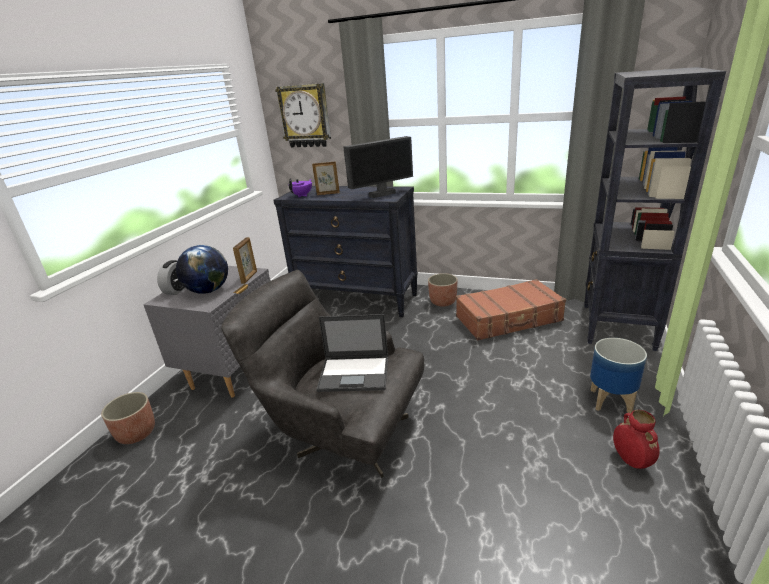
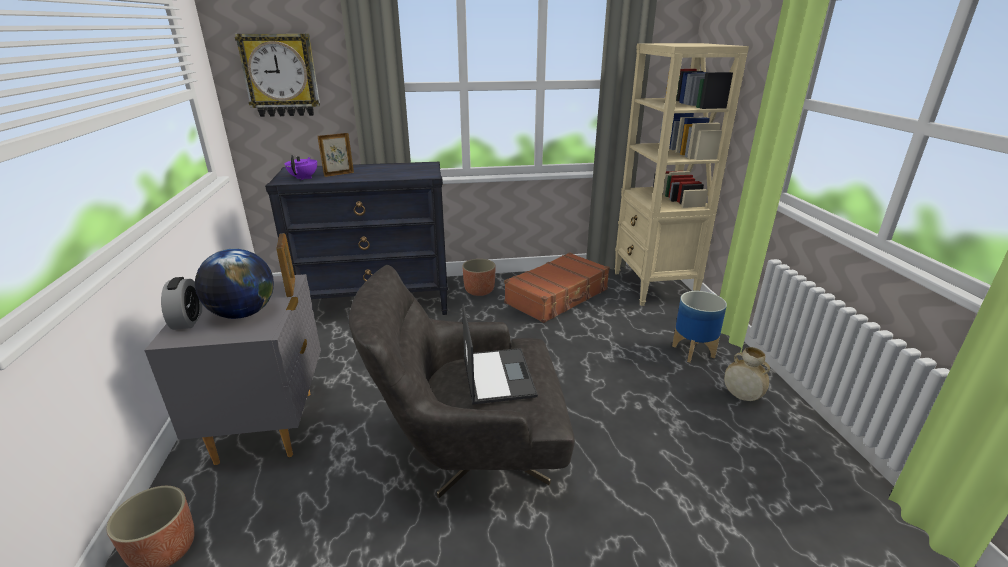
camera: 30 degrees left, 0 degrees up
laptop [317,314,388,392] -> laptop turned 75 degrees counterclockwise [462,304,538,405]
monitor [343,136,413,198] -> none
black bookcase [584,67,726,351] -> beige bookcase [614,43,749,306]
red vase [613,410,659,469] -> beige vase [724,347,770,401]

